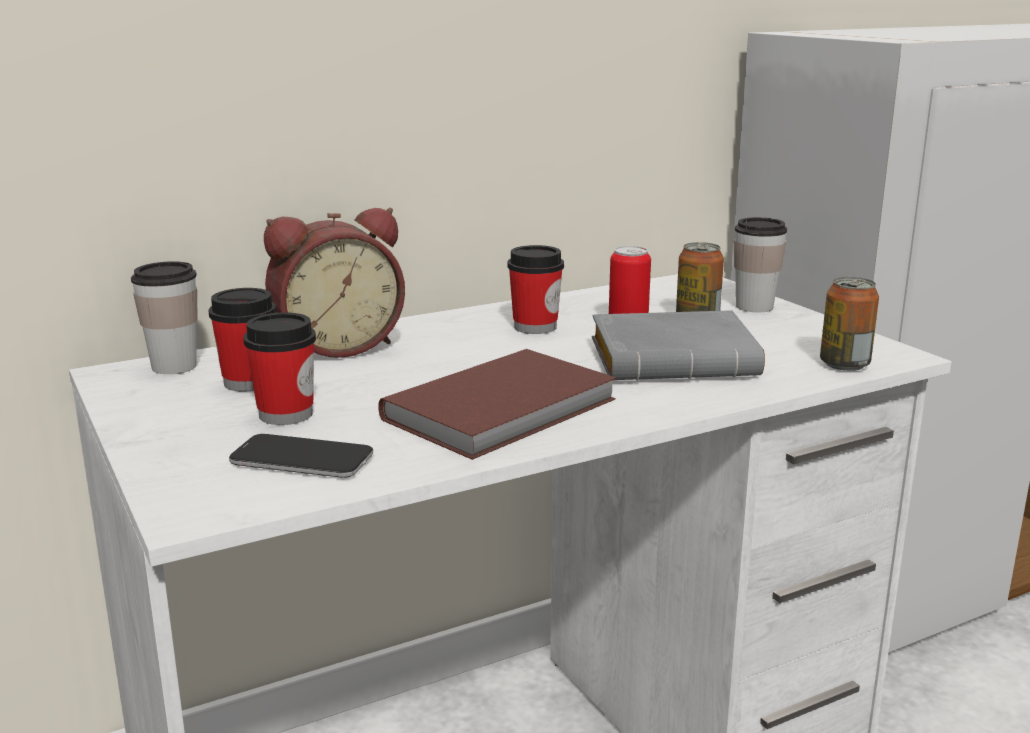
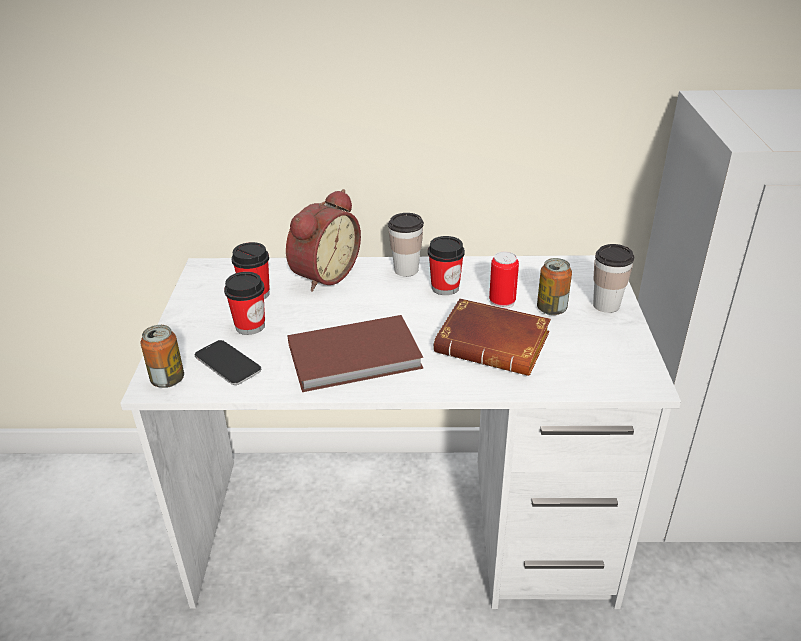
camera: 30 degrees right, 15 degrees up
cup [131,261,198,374] -> cup moved to [388,213,424,277]
alarm clock [264,208,405,358] -> alarm clock turned 60 degrees counterclockwise [286,189,361,292]
grey book [592,310,765,381] -> brown book [434,298,551,376]
can [820,277,879,371] -> can moved to [140,325,184,388]

